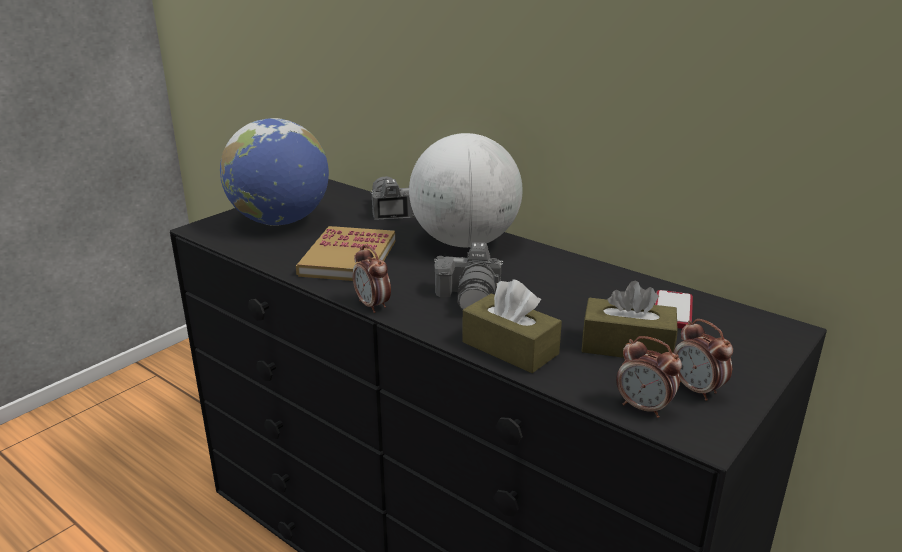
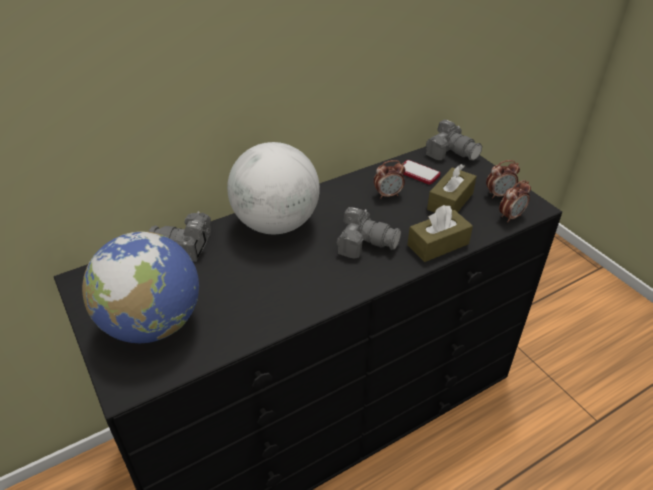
camera: 70 degrees left, 15 degrees up
book [296,226,395,281] -> none
alarm clock [353,245,391,313] -> alarm clock moved to [374,160,405,199]
none -> camera [426,120,482,160]

